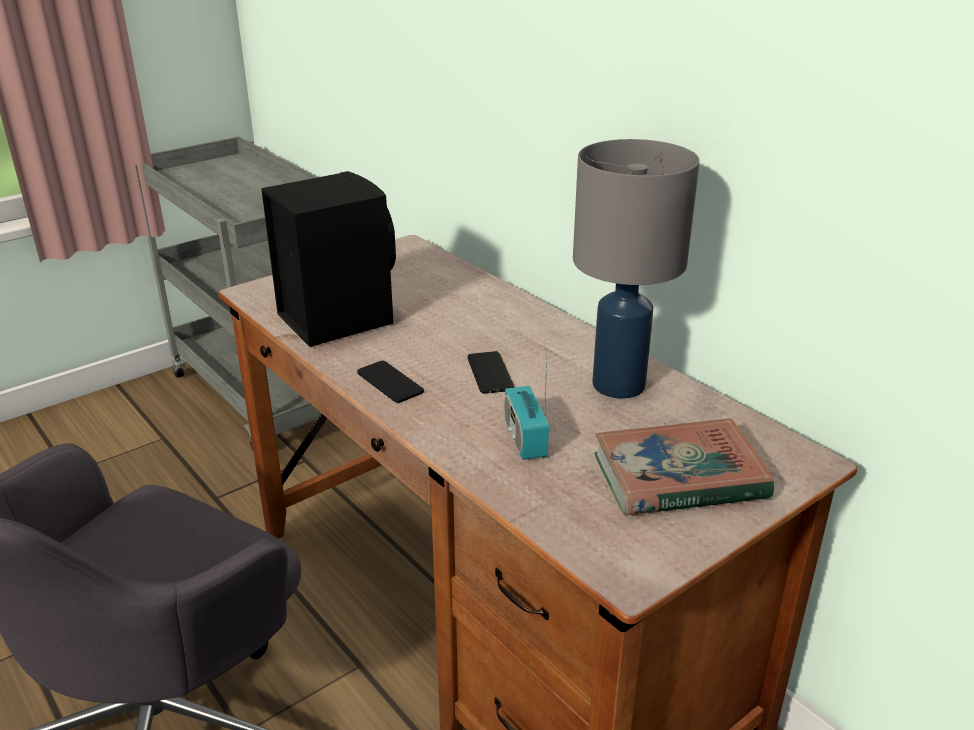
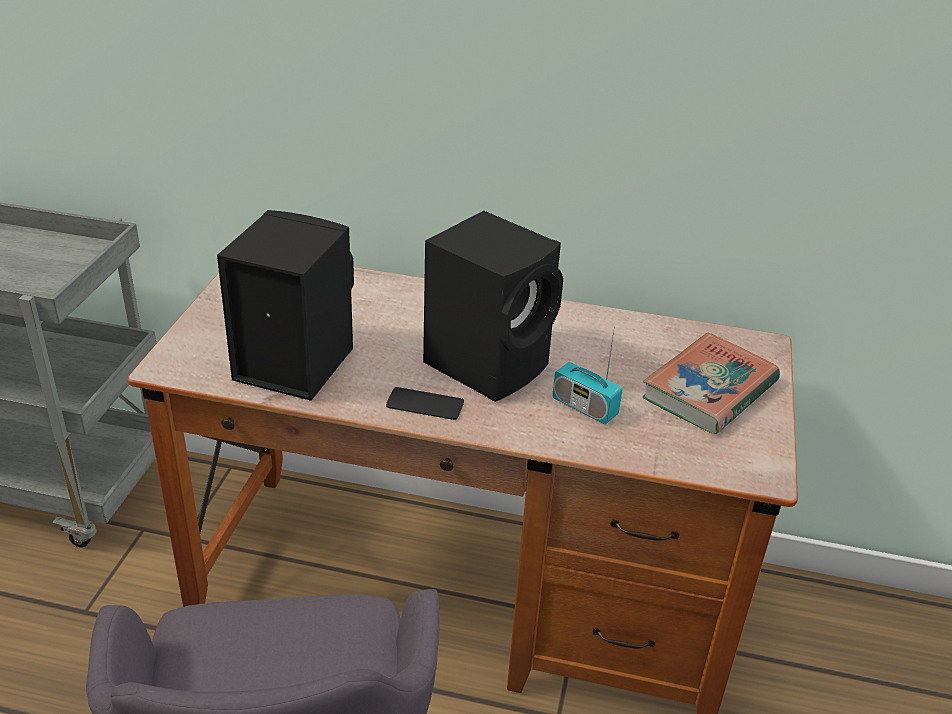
camera: 40 degrees left, 5 degrees up
phone [468,351,514,394] -> black speaker [423,211,563,402]
grey table lamp [573,139,700,399] -> none

